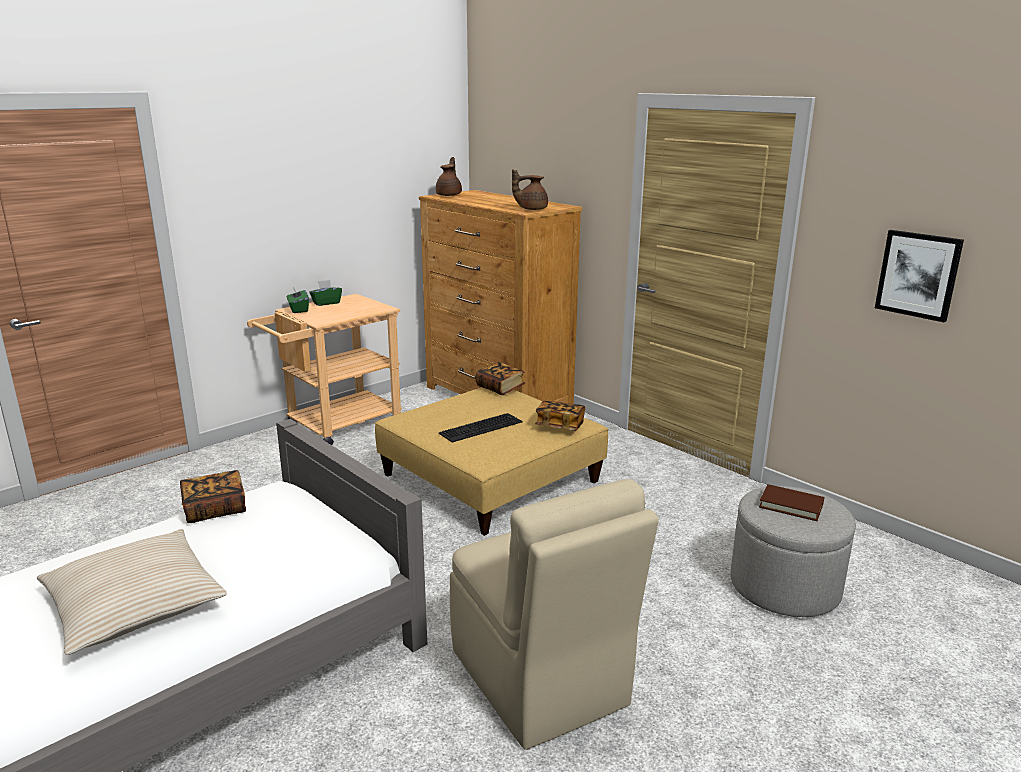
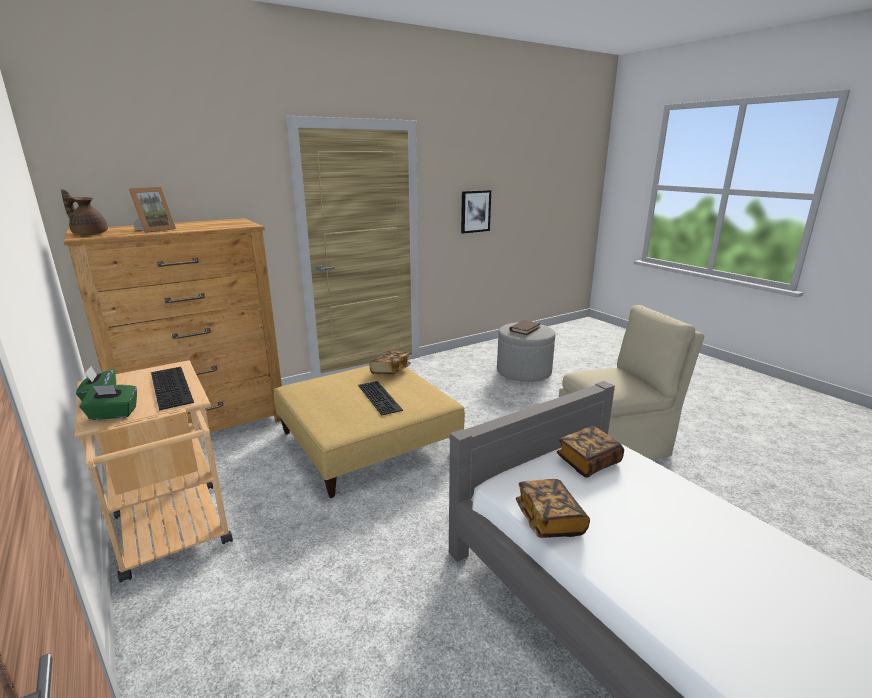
camera: 80 degrees left, 0 degrees up
beige pillow [37,529,227,655] -> none
book [475,362,525,395] -> book moved to [557,426,624,477]
brown teapot [512,169,548,210] -> none
none -> picture frame [129,187,176,233]
none -> keyboard [151,367,194,411]

